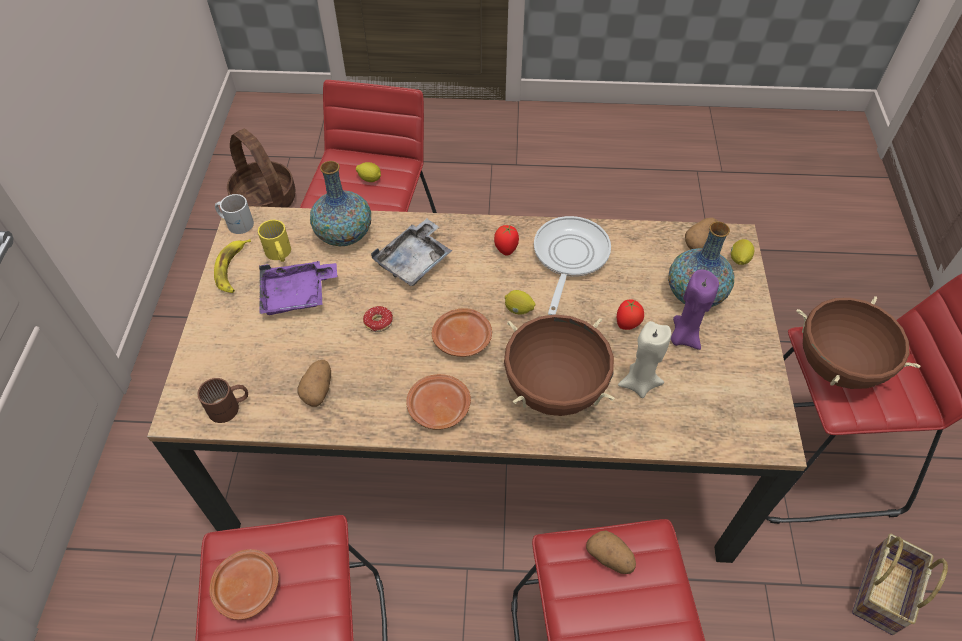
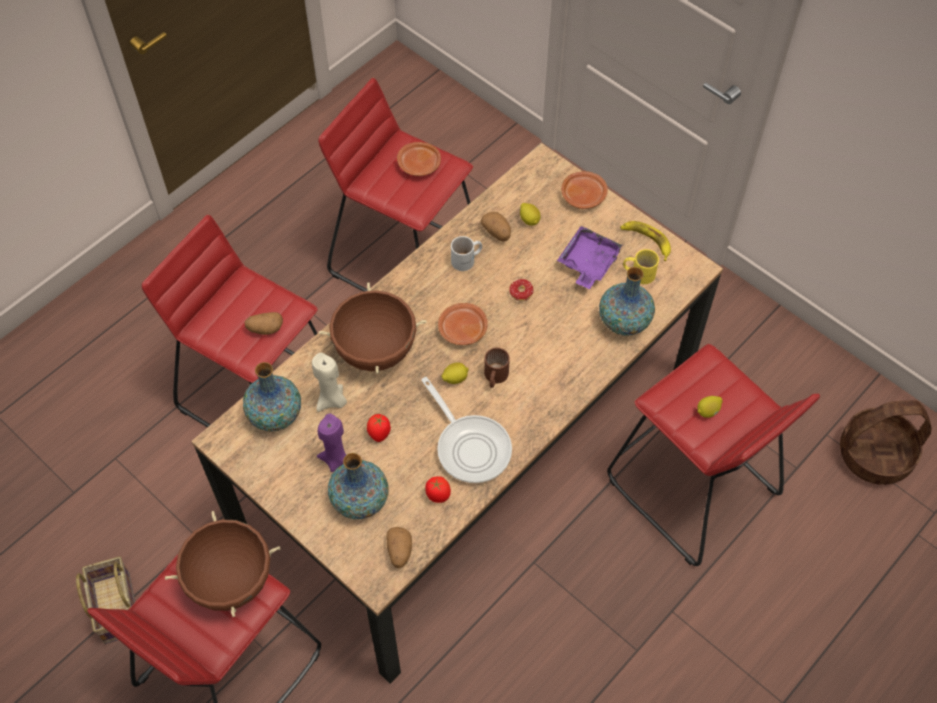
camera: 130 degrees right, 5 degrees up
brown mug [197,378,248,423] -> brown mug moved to [484,348,510,388]
white mug [215,194,254,234] -> white mug moved to [451,236,482,271]
grey tray [371,219,452,286] -> none
brown plate [406,374,471,430] -> brown plate moved to [561,171,608,209]
tomato [494,225,519,256] -> tomato moved to [425,476,451,503]
lemon [731,239,754,265] -> lemon moved to [520,203,541,226]
none -> vase [243,362,301,431]

